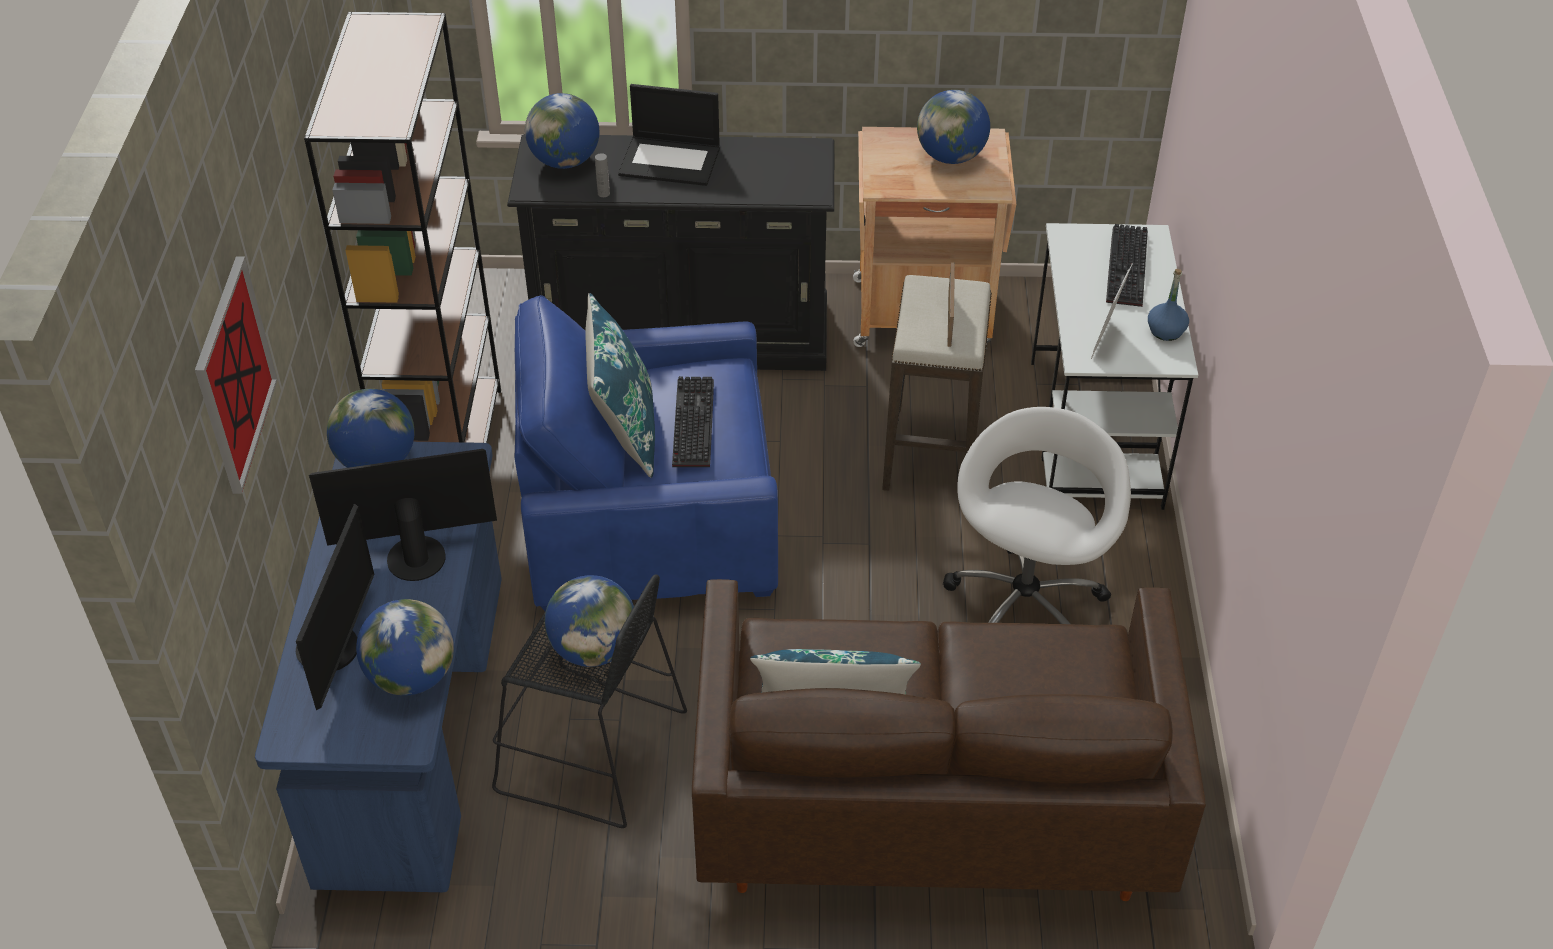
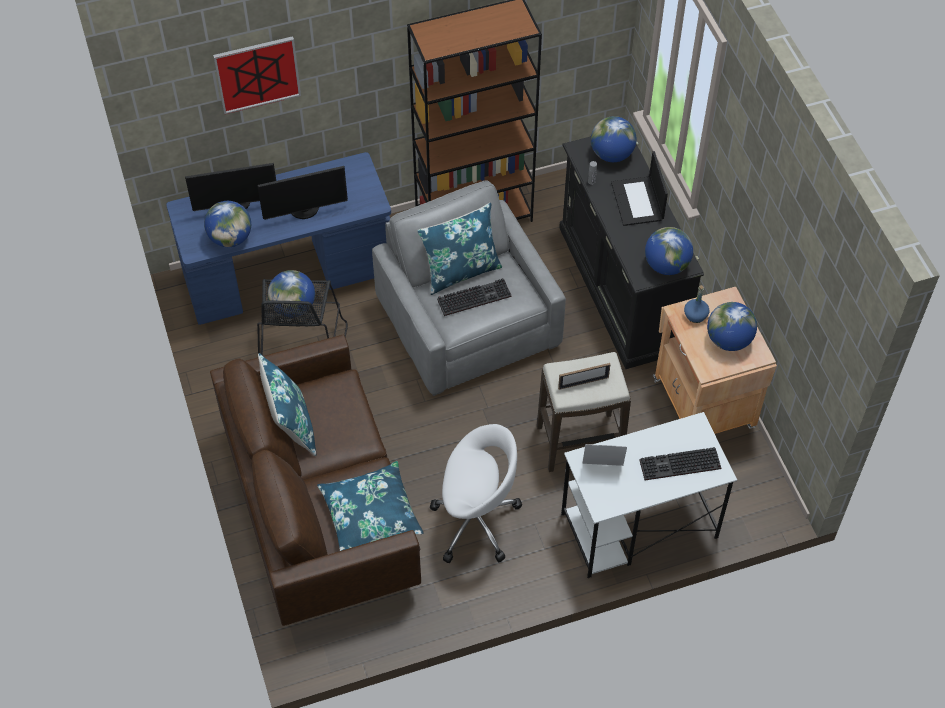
camera: 70 degrees right, 10 degrees up
monitor [309,449,497,581] -> monitor turned 105 degrees clockwise [257,166,348,220]
globe [327,389,415,468] -> globe moved to [645,227,693,275]
blue armchair [514,295,778,611] -> grey armchair [372,180,566,396]
blue bottle [1148,269,1189,341] -> blue bottle moved to [684,285,709,323]
none -> blue pillow [317,461,424,551]

